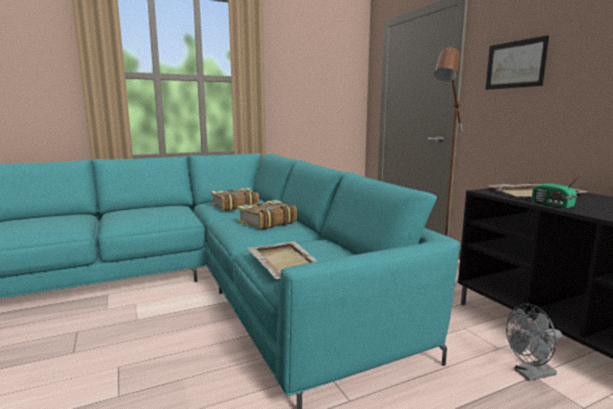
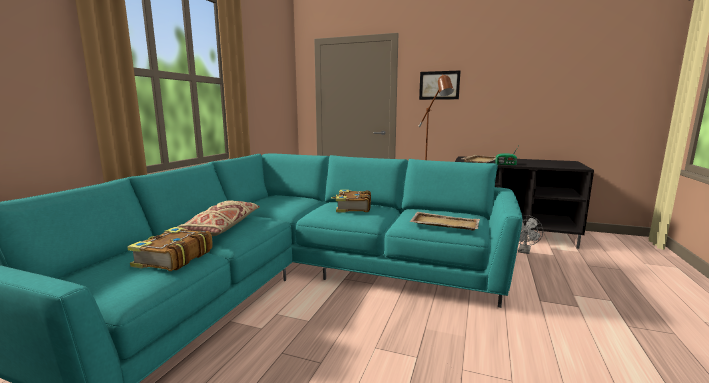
camera: 45 degrees left, 0 degrees up
book [211,188,259,211] -> book moved to [127,227,213,271]
none -> beige pillow [177,200,260,236]

